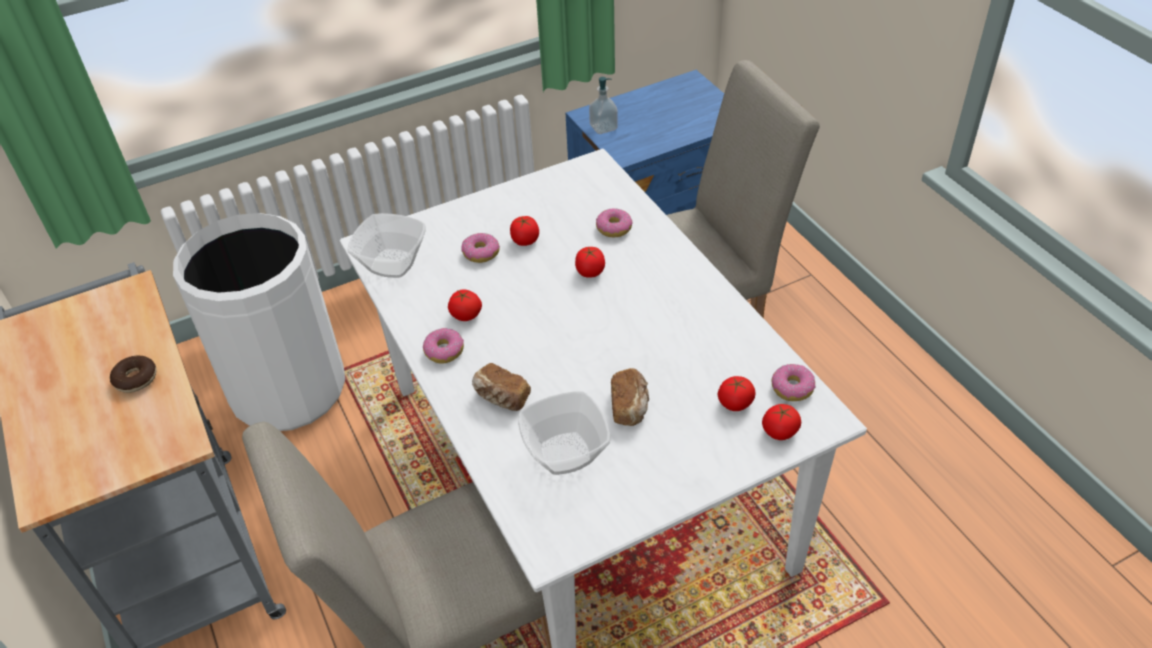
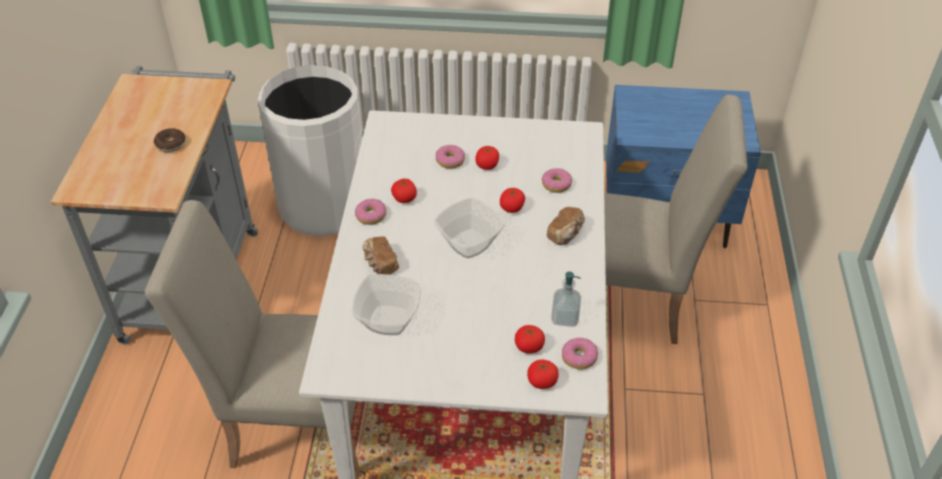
camera: 30 degrees right, 0 degrees up
bowl [348,213,426,278] -> bowl moved to [434,198,505,258]
soap dispenser [589,77,618,134] -> soap dispenser moved to [551,272,581,327]
bread [611,368,649,426] -> bread moved to [547,207,585,245]

